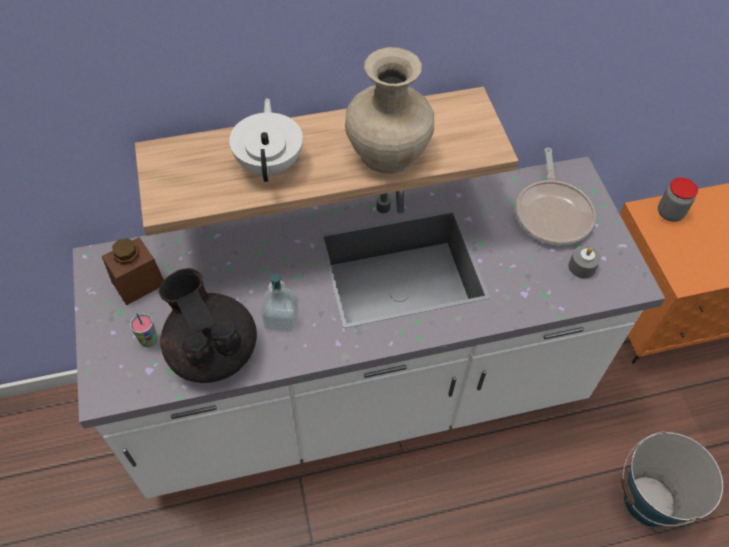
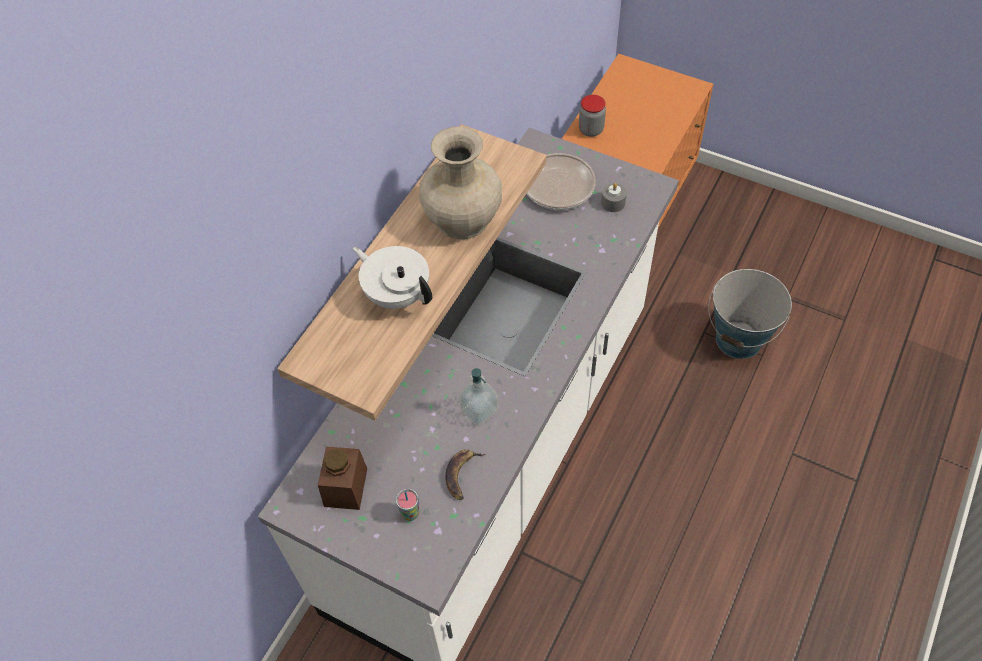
camera: 45 degrees left, 0 degrees up
black teapot [159,268,257,383] -> banana [445,449,485,500]

